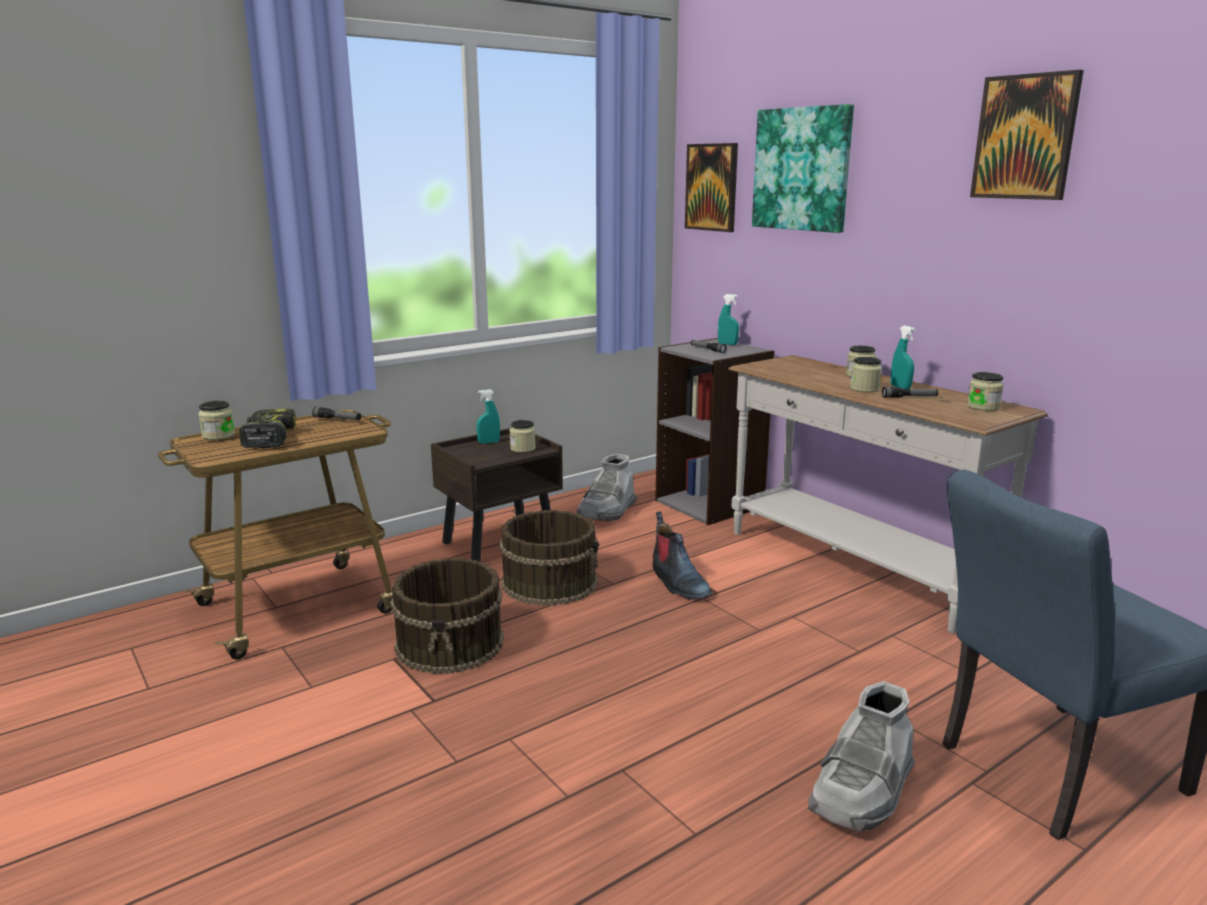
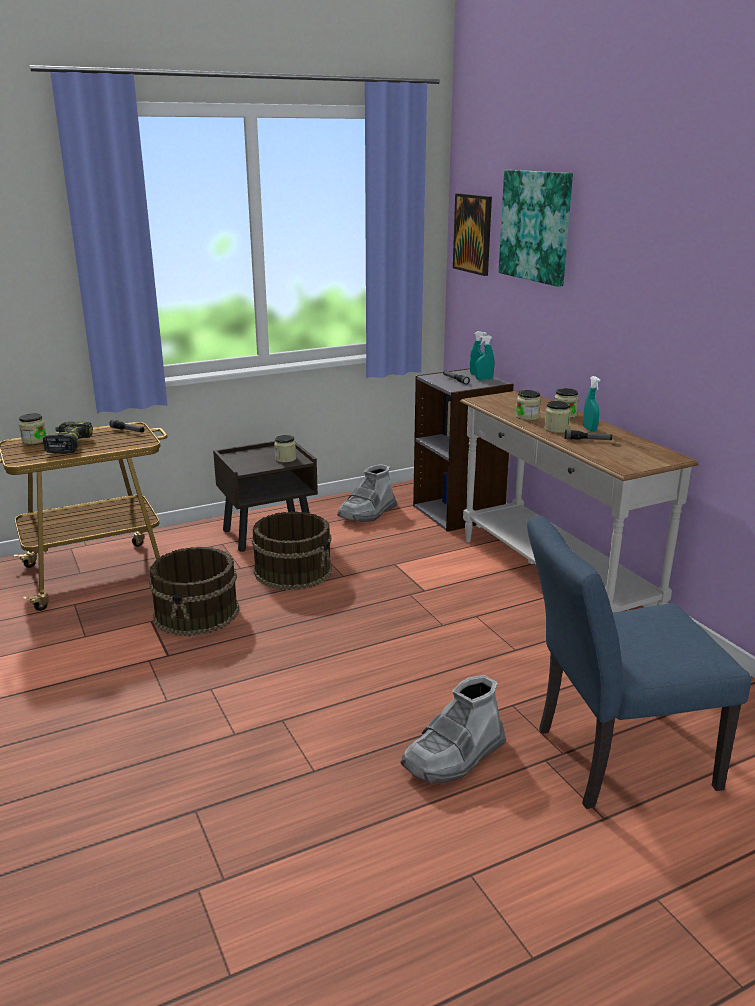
camera: 10 degrees right, 5 degrees up
turquoise spray bottle [476,389,500,444] -> turquoise spray bottle moved to [475,335,494,380]
boot [653,512,712,600] -> none
jar [967,372,1004,411] -> jar moved to [516,390,541,420]
picture [970,70,1084,200] -> none

